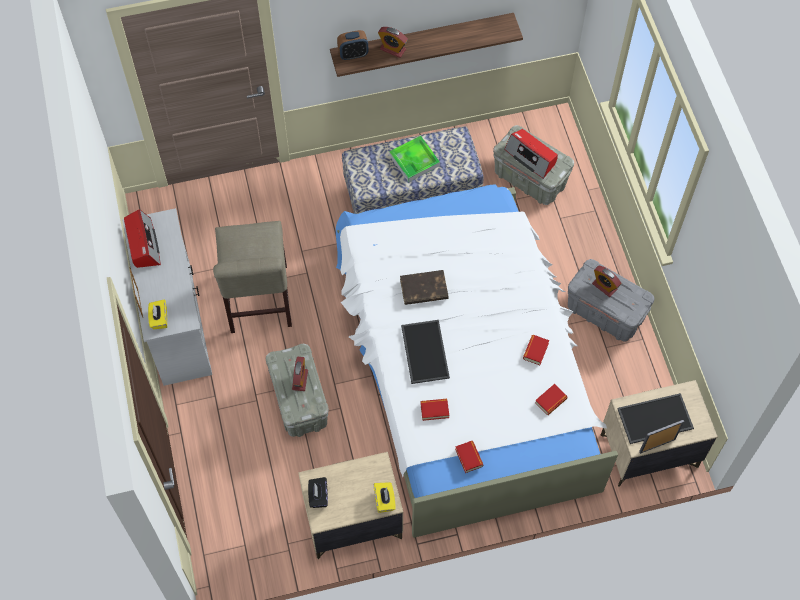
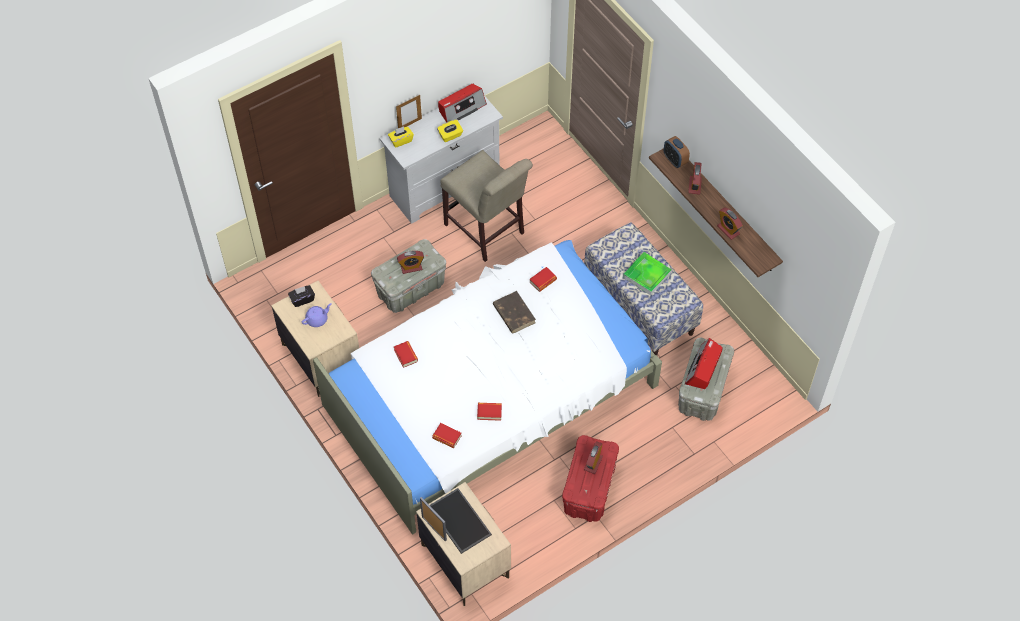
camera: 70 degrees right, 5 degrees down
beige chair [213,221,292,333] -> beige chair turned 105 degrees counterclockwise [440,150,533,262]
yellow tissue box [374,482,396,513] -> yellow tissue box moved to [437,120,463,142]
tray [401,320,450,384] -> none
book [455,441,483,473] -> book moved to [529,267,557,292]
grey storage box [568,259,654,342] -> red storage box [562,435,619,522]
none -> purple teapot [302,303,332,327]
none -> alarm clock [717,207,743,240]

